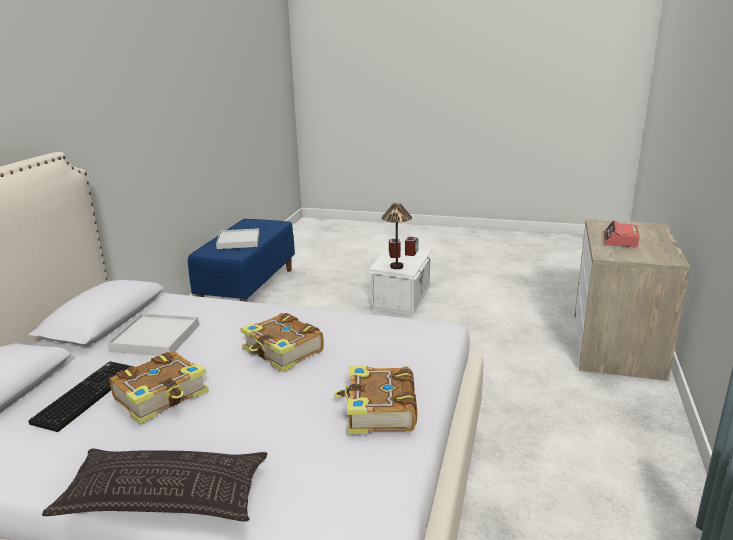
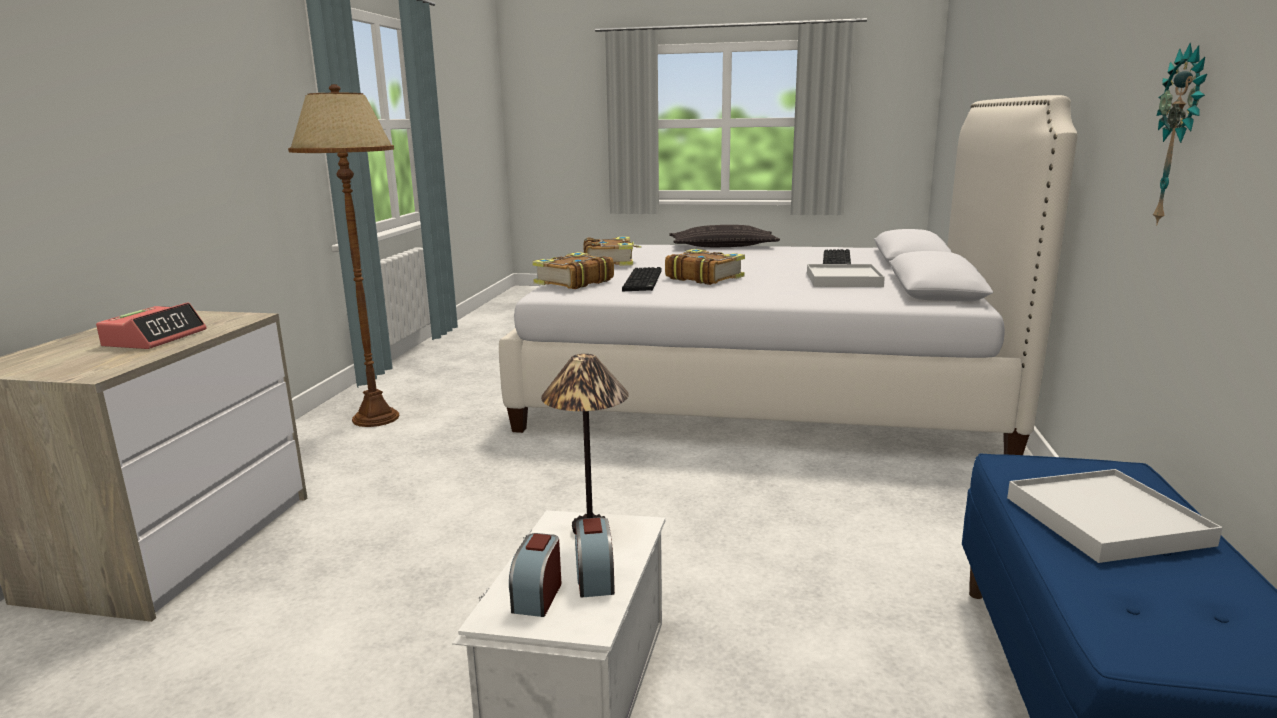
camera: 175 degrees right, 5 degrees down
book [109,351,209,424] -> book moved to [532,252,614,289]
none -> brown floor lamp [288,84,399,427]
none -> keyboard [622,267,662,291]
none -> wall clock [1153,43,1207,225]

